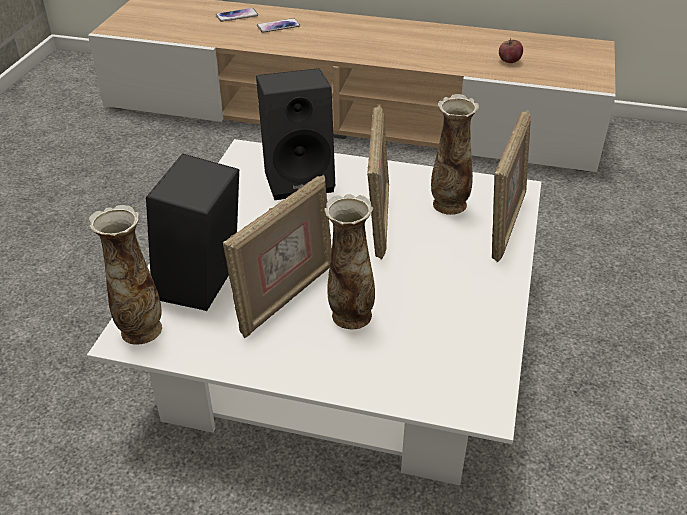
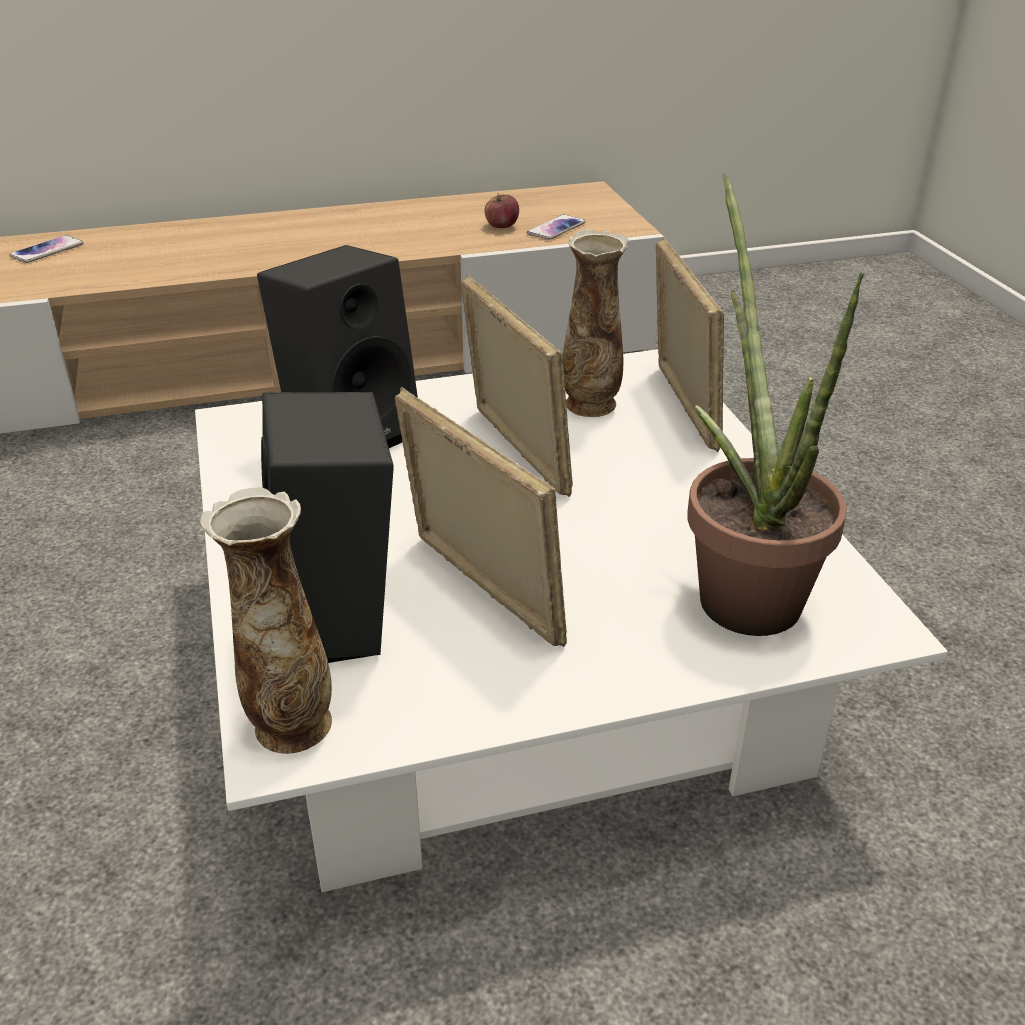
camera: 30 degrees left, 5 degrees down
picture frame [223,174,332,338] -> picture frame turned 45 degrees counterclockwise [395,387,567,647]
phone [257,18,300,33] -> phone moved to [527,214,586,240]
vase [324,194,375,329] -> none
none -> potted plant [687,173,864,636]

